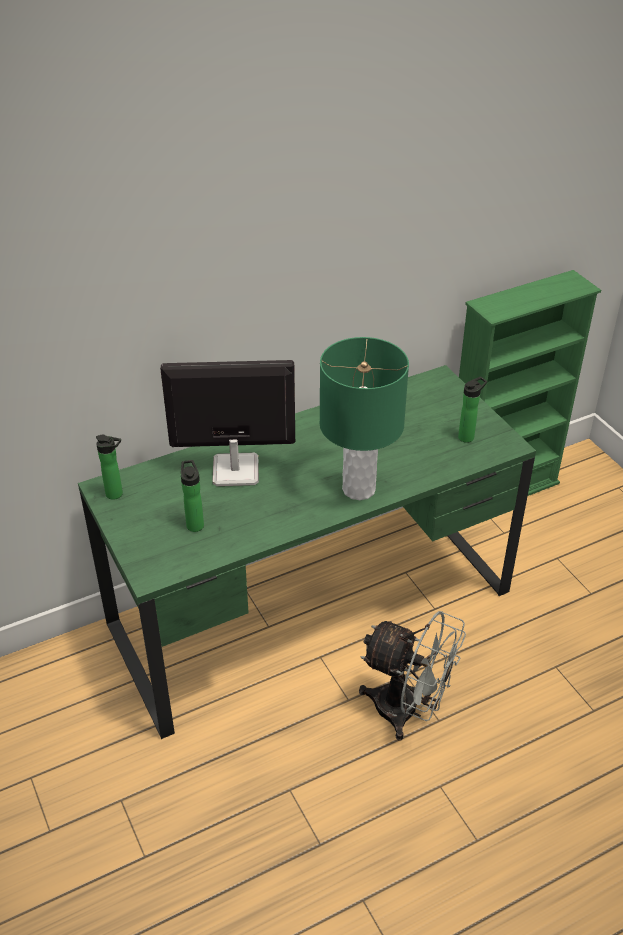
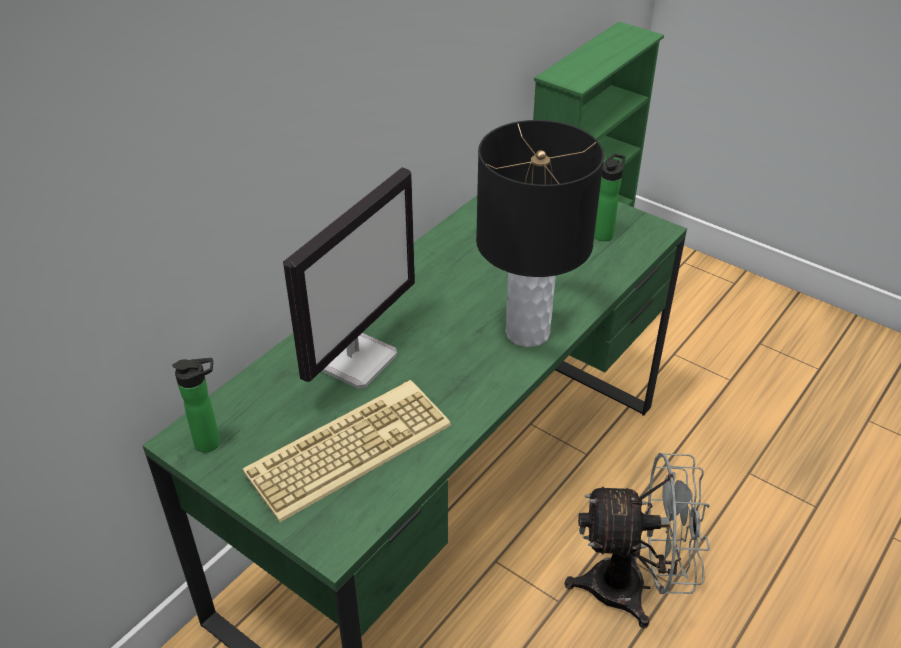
camera: 25 degrees left, 0 degrees up
monitor [160,360,295,486] -> monitor turned 150 degrees clockwise [283,167,415,389]
bottle [181,460,204,532] -> keyboard [243,380,451,522]
green table lamp [319,337,409,500] -> black table lamp [476,120,604,347]

